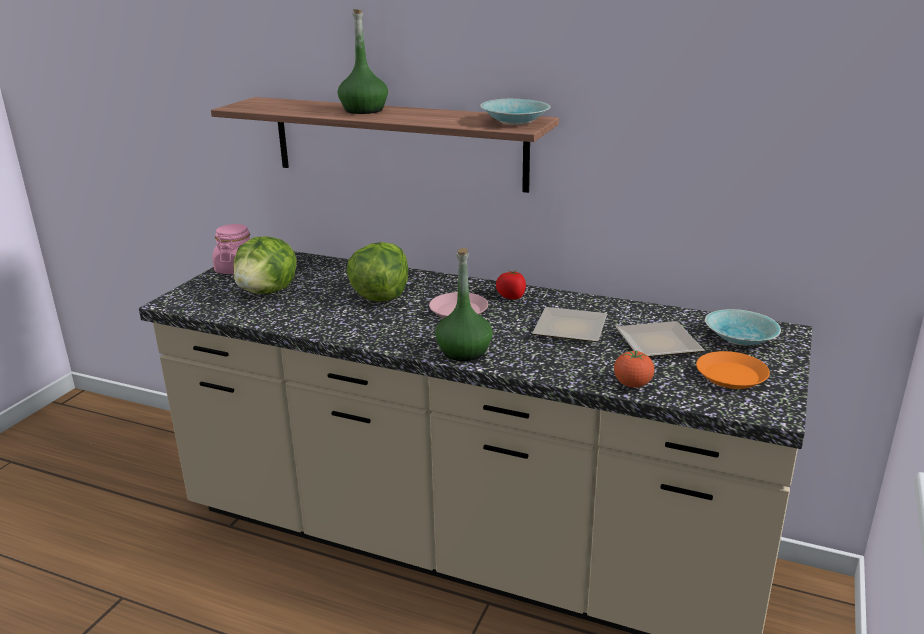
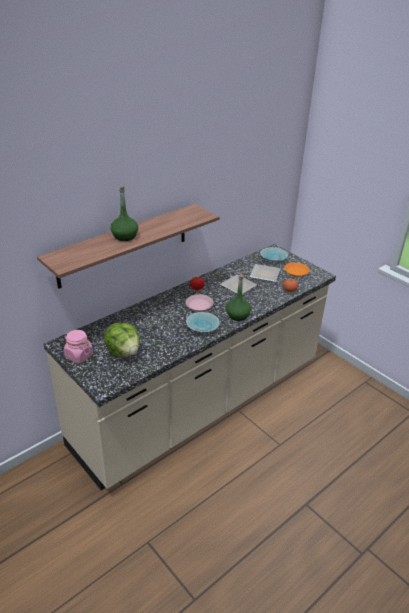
camera: 65 degrees left, 10 degrees up
lettuce [346,242,408,302] -> none
turquoise bowl [480,99,551,125] -> turquoise bowl moved to [186,312,220,332]

